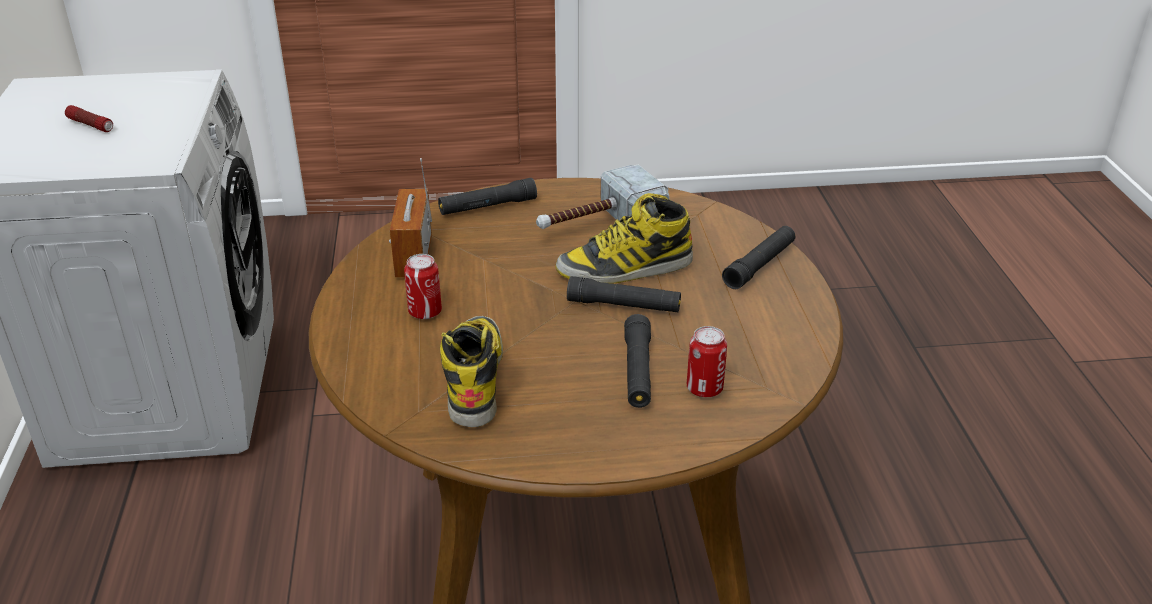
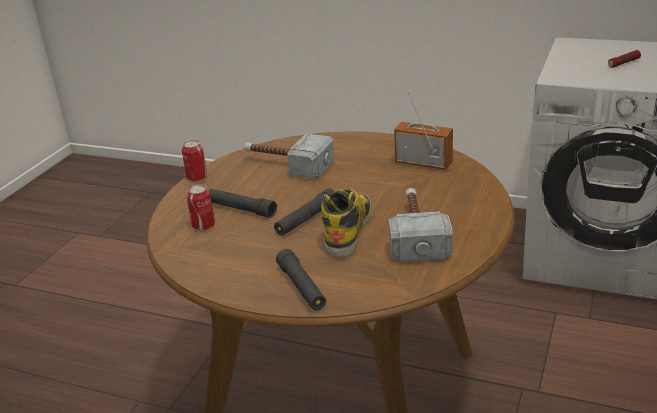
camera: 120 degrees right, 5 degrees down
can [404,254,442,319] -> can moved to [182,140,207,181]
black flashlight [438,178,537,215] -> none
boot [440,316,503,427] -> hammer [244,134,335,179]

